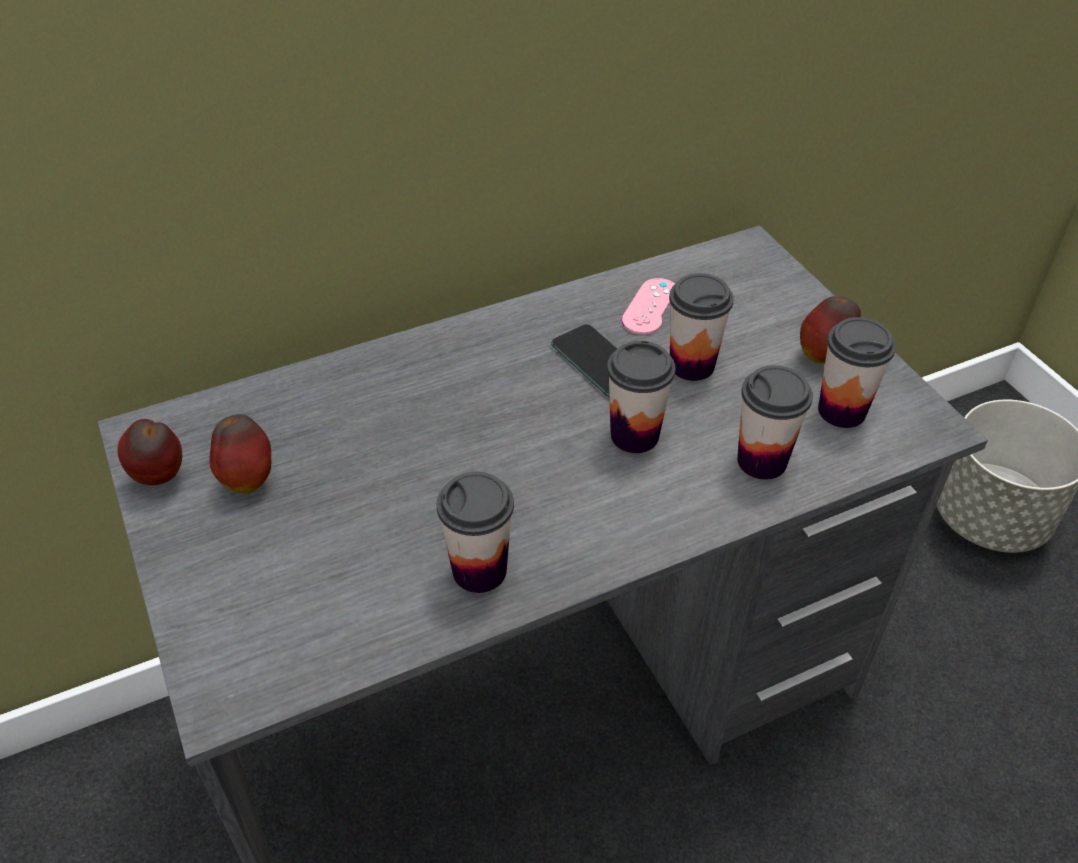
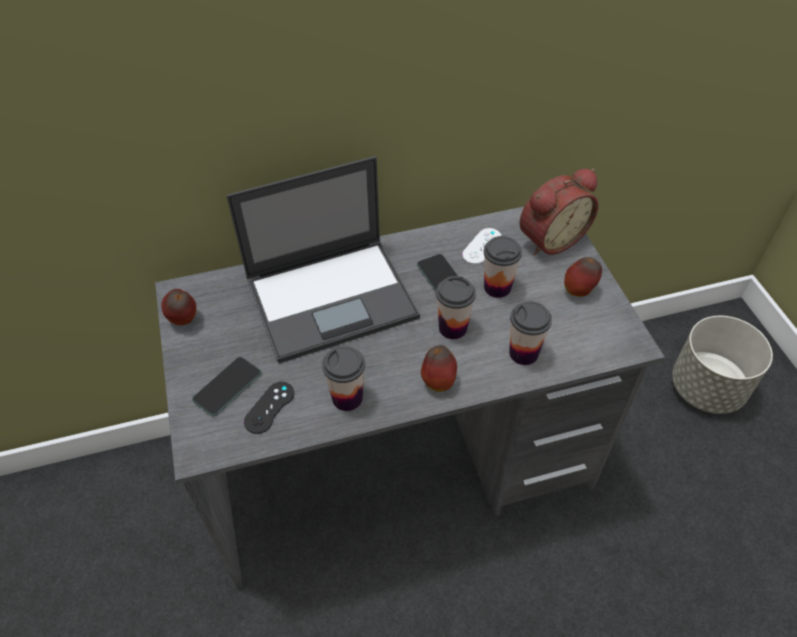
camera: 10 degrees right, 5 degrees up
apple [209,414,271,494] -> apple moved to [421,345,457,392]
pink game controller [622,278,675,335] -> white game controller [462,228,501,264]
cup [818,317,896,428] -> none
none -> phone [192,357,261,416]
none -> laptop [226,156,420,363]
none -> black game controller [244,382,294,434]
none -> alarm clock [520,169,598,256]

